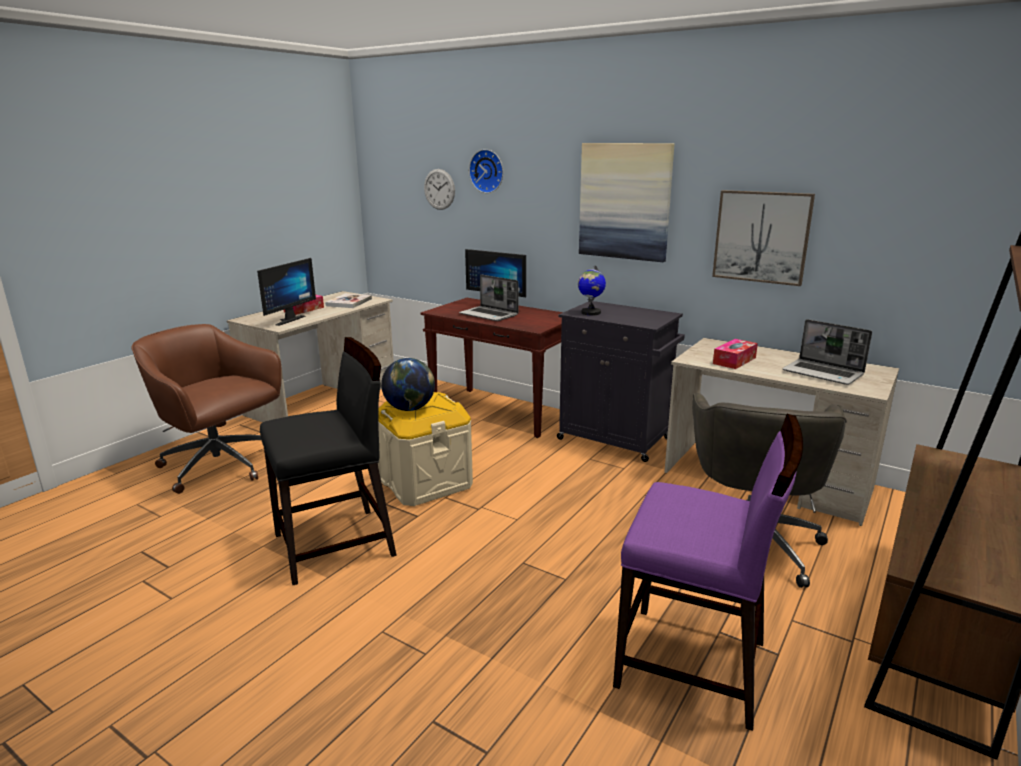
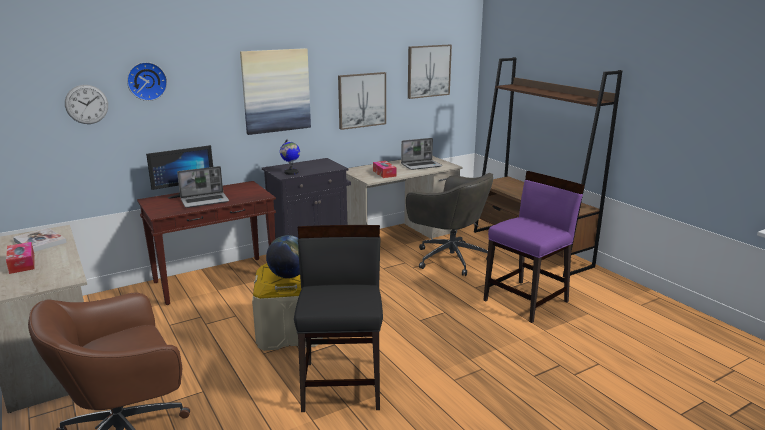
camera: 65 degrees left, 0 degrees up
monitor [257,258,316,326] -> none
none -> picture [408,45,452,99]

